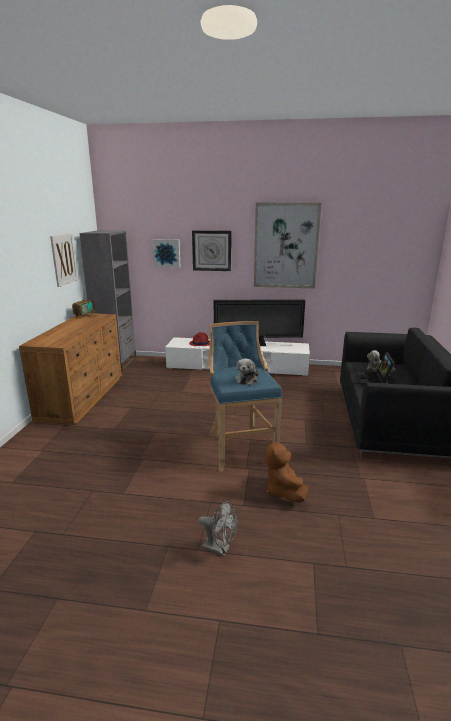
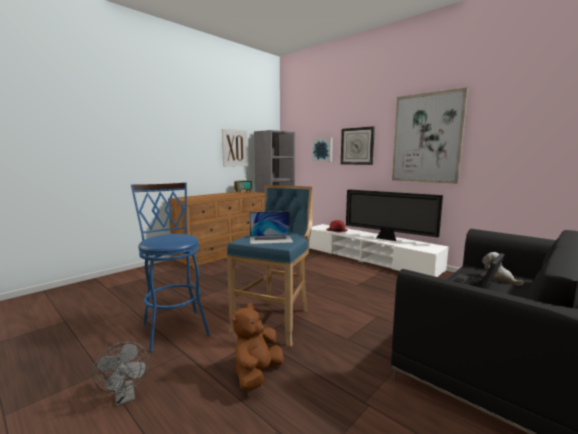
camera: 35 degrees right, 10 degrees down
plush toy [235,358,259,385] -> laptop [249,211,294,244]
none -> blue stool [131,183,210,352]

